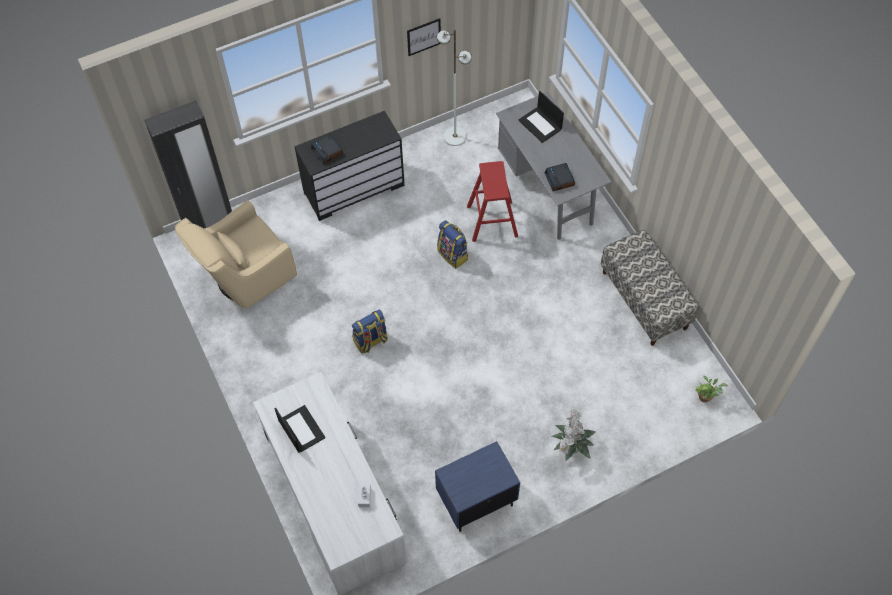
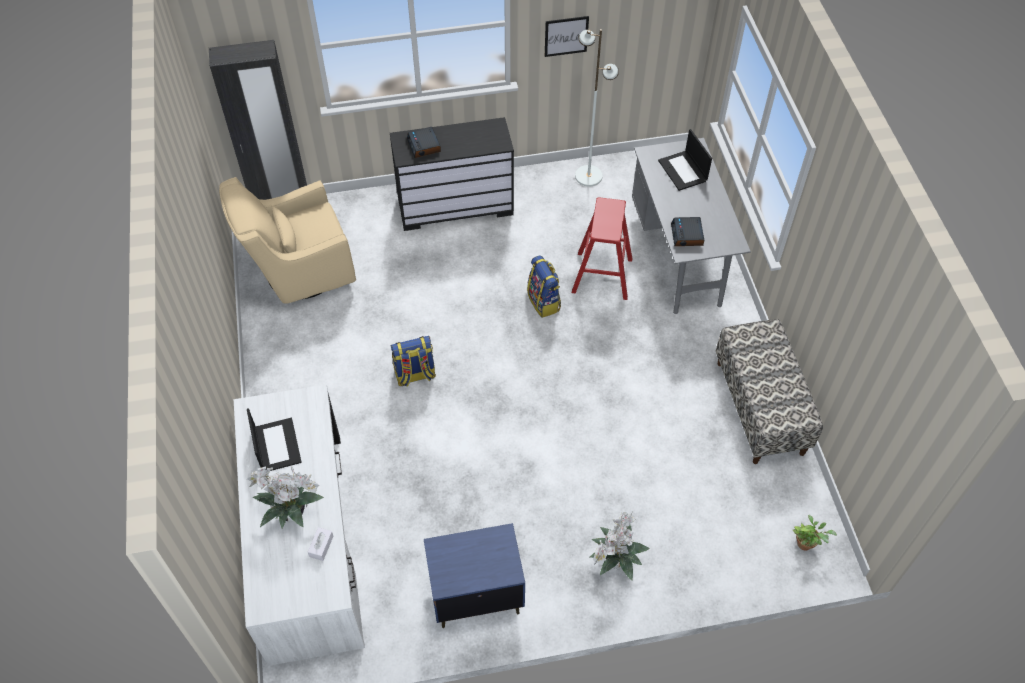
camera: 15 degrees right, 5 degrees down
none -> potted plant [247,467,324,528]

